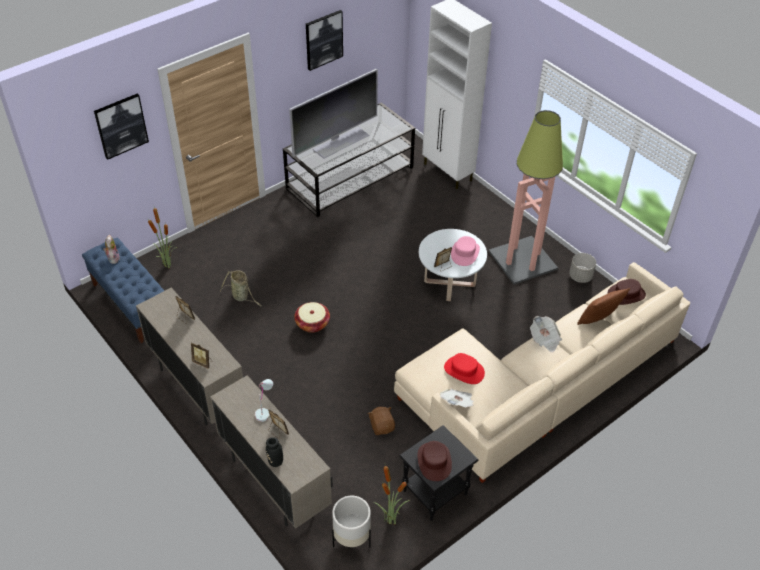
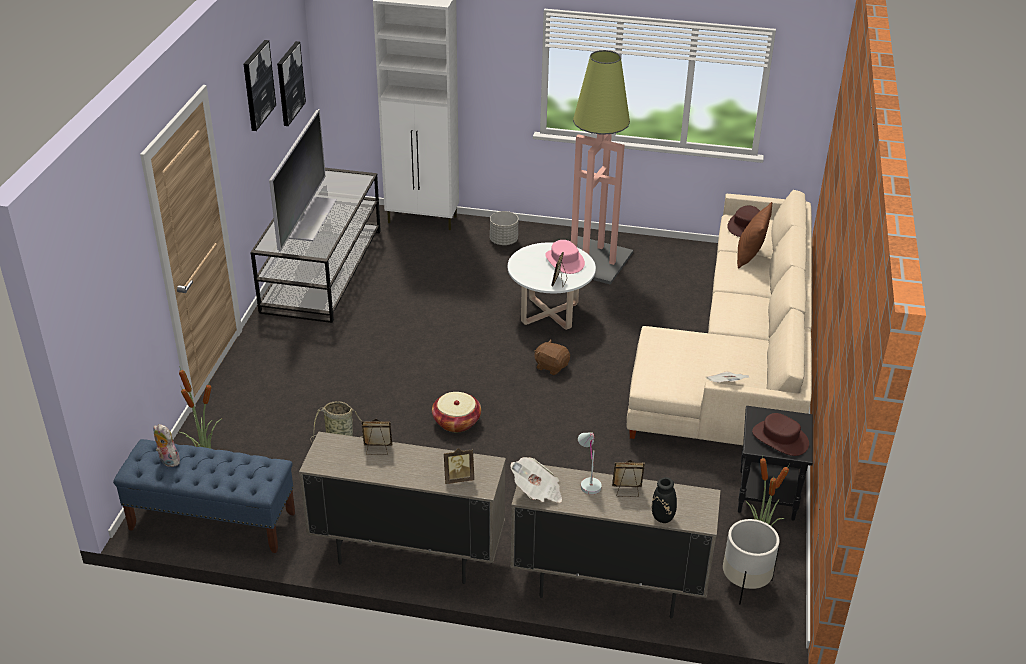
camera: 40 degrees left, 10 degrees down
picture [94,94,149,160] -> picture moved to [277,41,306,126]
brown plush toy [368,407,395,435] -> brown plush toy moved to [534,340,570,375]
red hat [444,353,485,384] -> none
newspaper [530,316,562,353] -> newspaper moved to [510,457,562,503]
grey planter [569,253,596,283] -> grey planter moved to [490,211,518,245]

